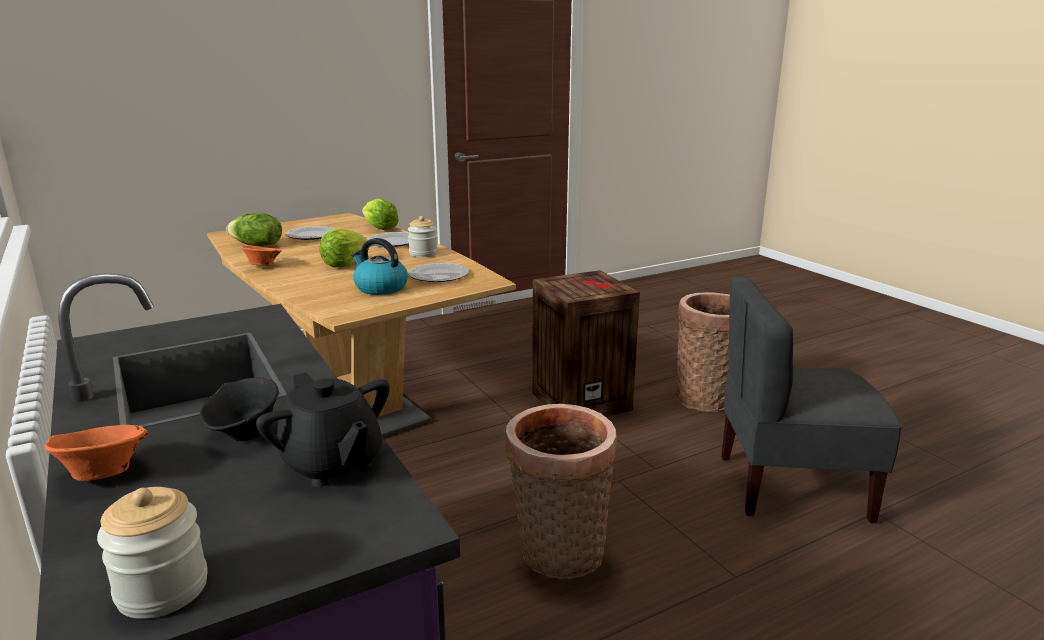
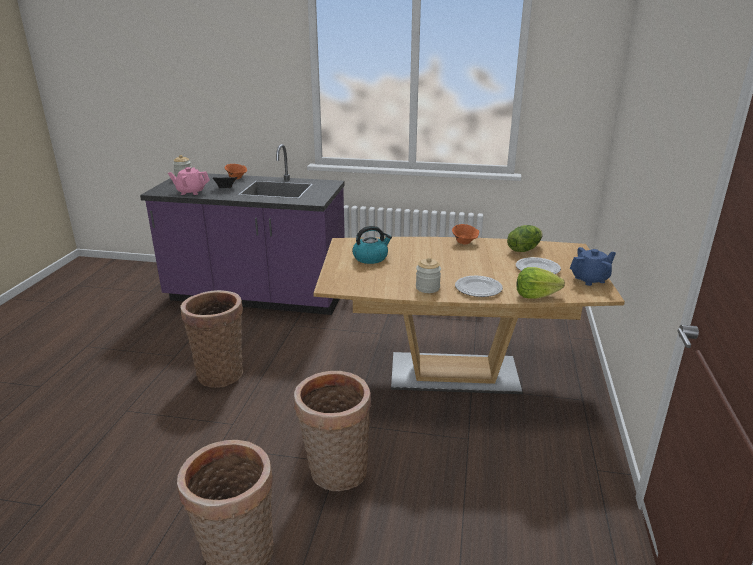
camera: 130 degrees right, 5 degrees up
black teapot [256,372,390,487] -> pink teapot [168,167,210,195]
lettuce [319,229,368,267] -> none
plate [408,263,469,282] -> none
crate [532,270,640,417] -> basket [294,371,371,491]
grey chair [721,276,902,523] -> none
none -> blue teapot [570,247,616,286]

